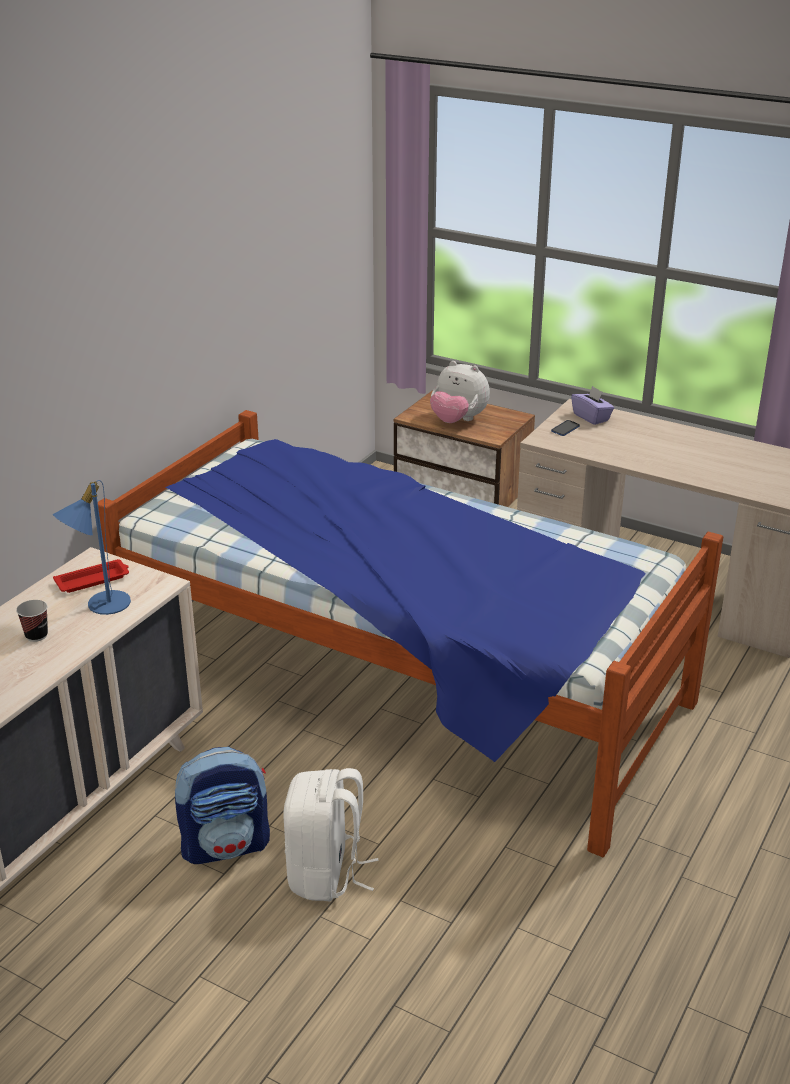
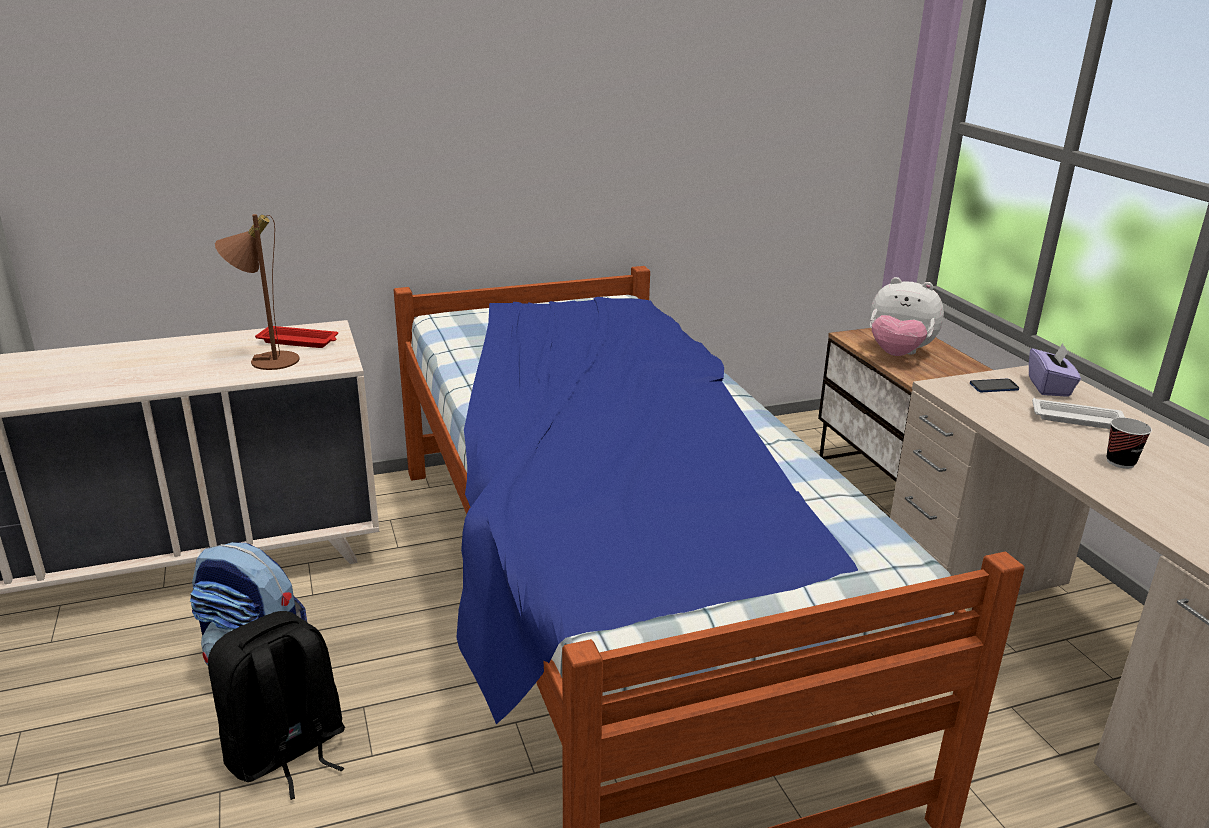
camera: 40 degrees right, 5 degrees down
cup [16,600,48,642] -> cup moved to [1106,418,1152,469]
blue table lamp [53,480,131,615] -> brown table lamp [215,214,300,370]
white backpack [284,768,379,902] -> black backpack [208,611,345,800]
plush toy [430,361,490,423] -> plush toy turned 45 degrees counterclockwise [870,277,944,356]
none -> white tray [1032,398,1126,429]

